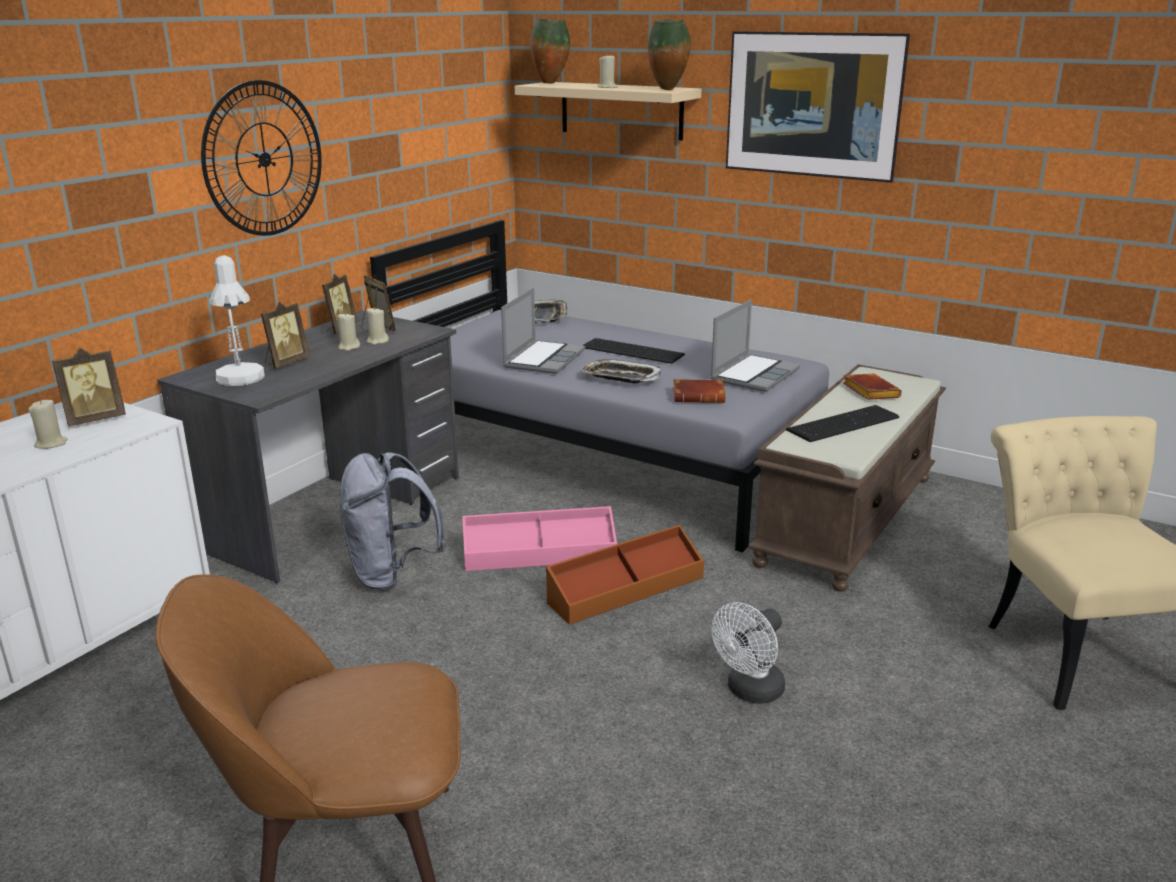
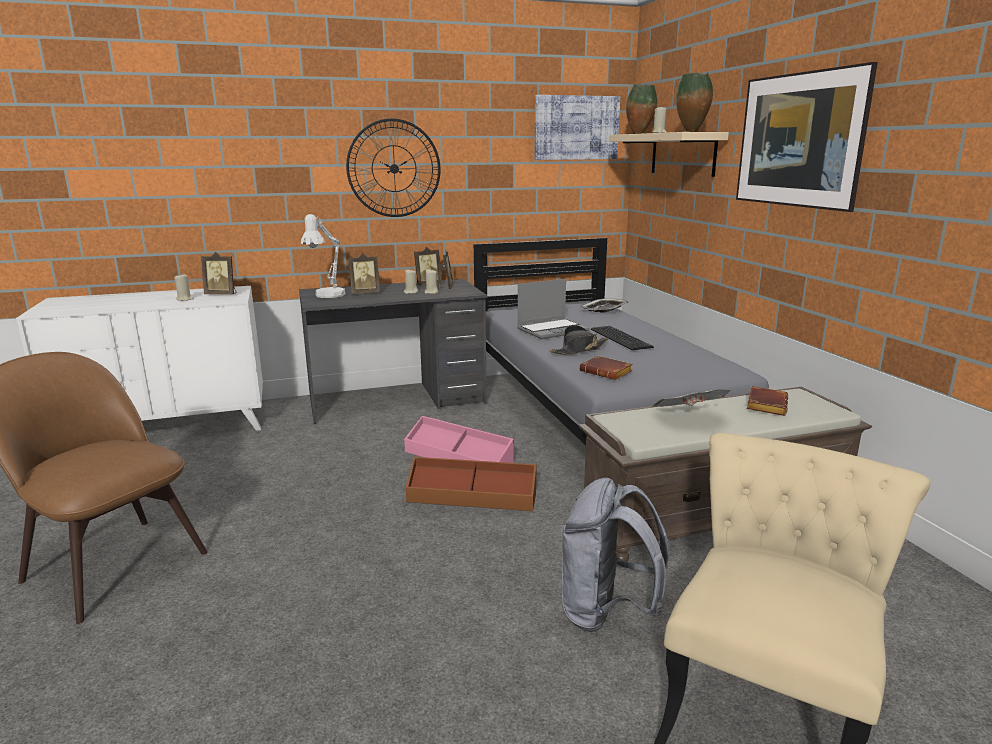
camera: 40 degrees right, 5 degrees down
grey backpack [339,452,446,590] -> grey backpack moved to [561,478,670,632]
tray [581,359,661,383] -> black hat [549,325,609,355]
laptop [710,299,800,392] -> none
white fan [711,602,785,704] -> none
keyboard [786,405,899,442] -> newspaper [651,389,730,407]
none -> picture [534,95,620,160]

